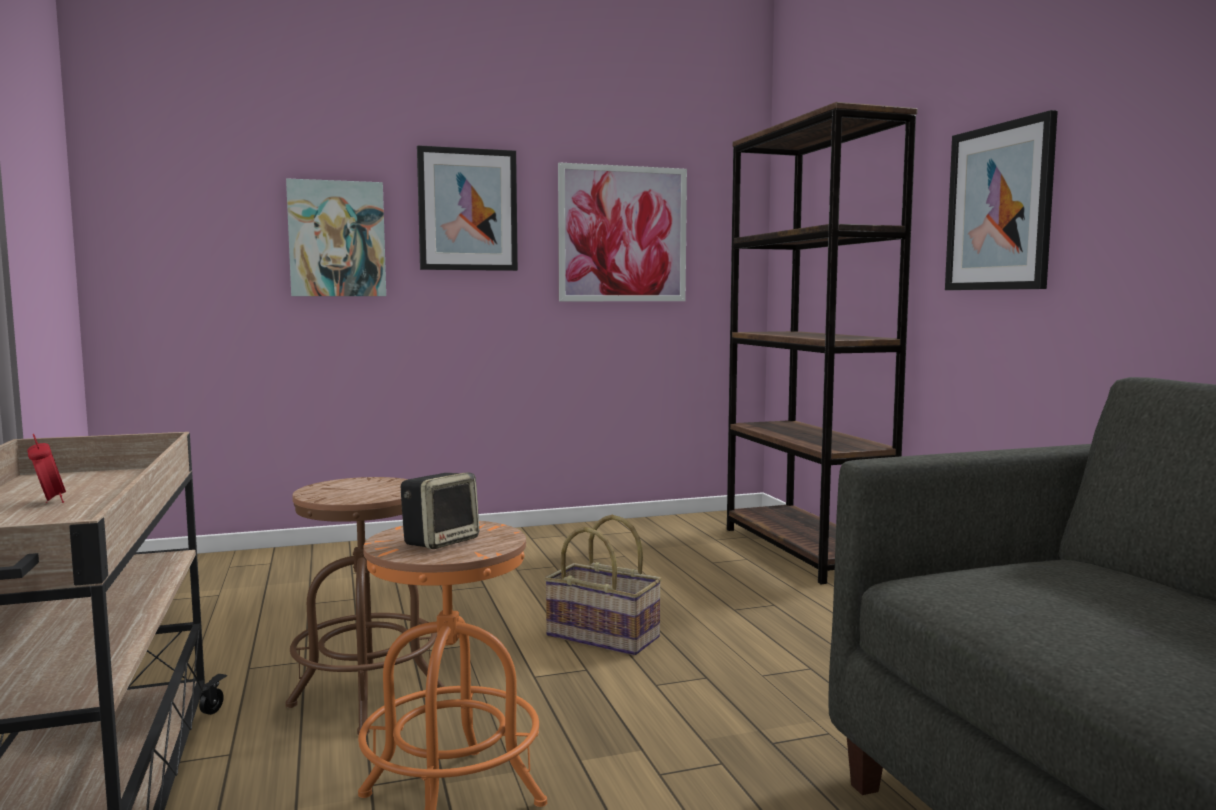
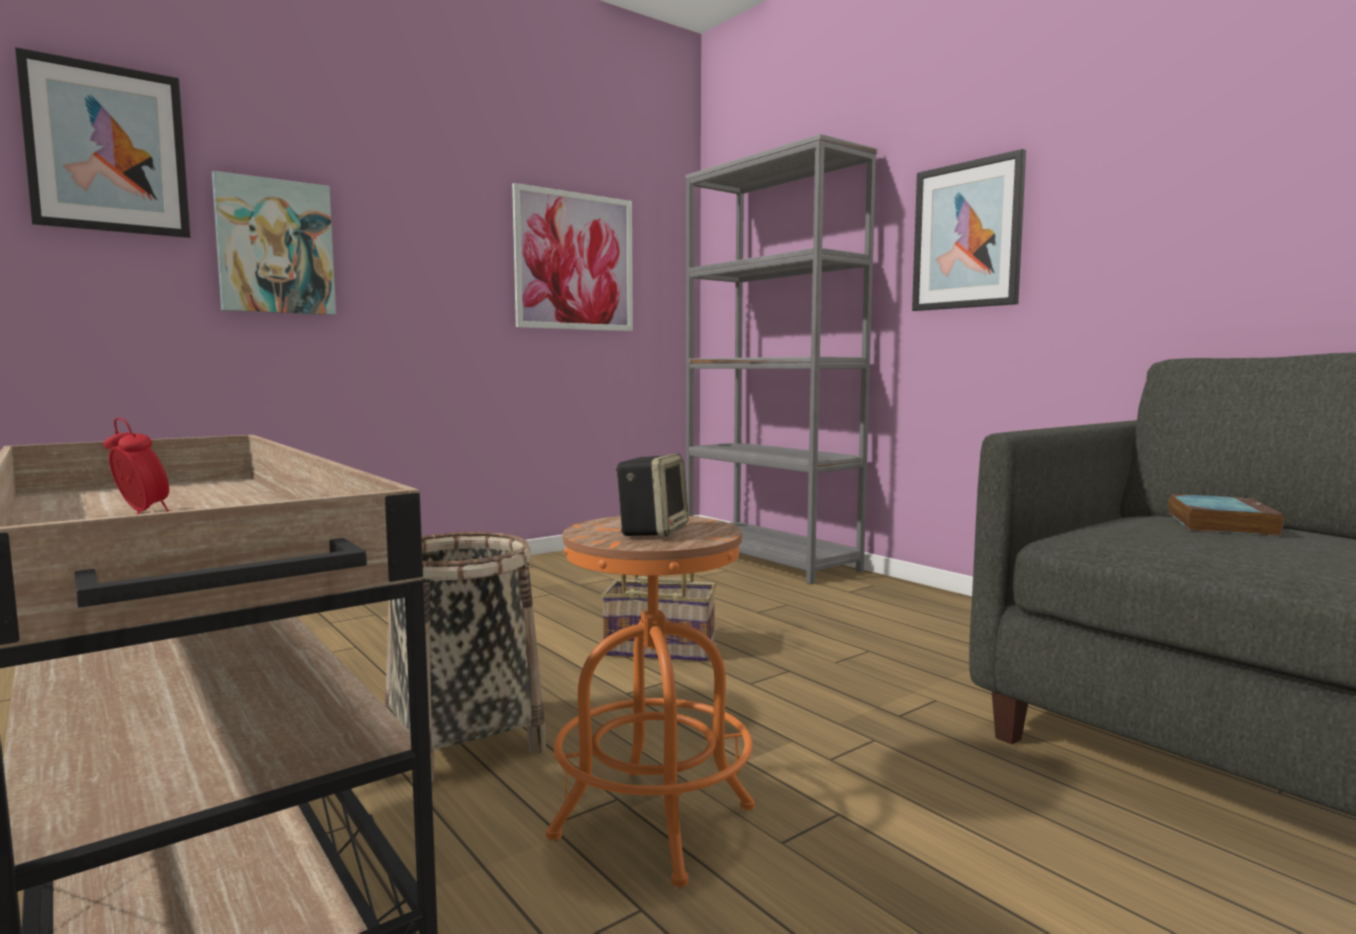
camera: 20 degrees left, 0 degrees up
brown stool [286,477,445,735] -> basket [385,532,546,782]
picture [417,145,518,271] -> picture moved to [15,47,191,238]
brown bookcase [727,102,917,584] -> grey bookcase [686,134,877,584]
none -> book [1168,494,1284,536]

